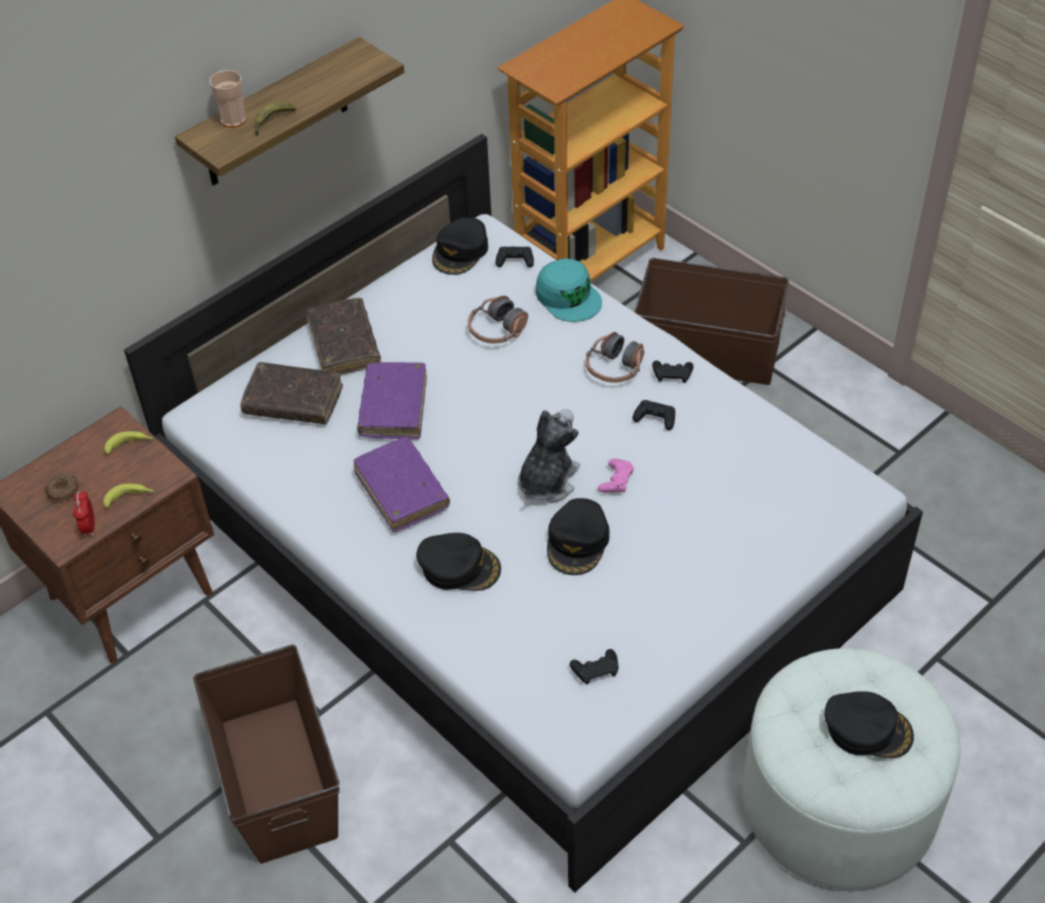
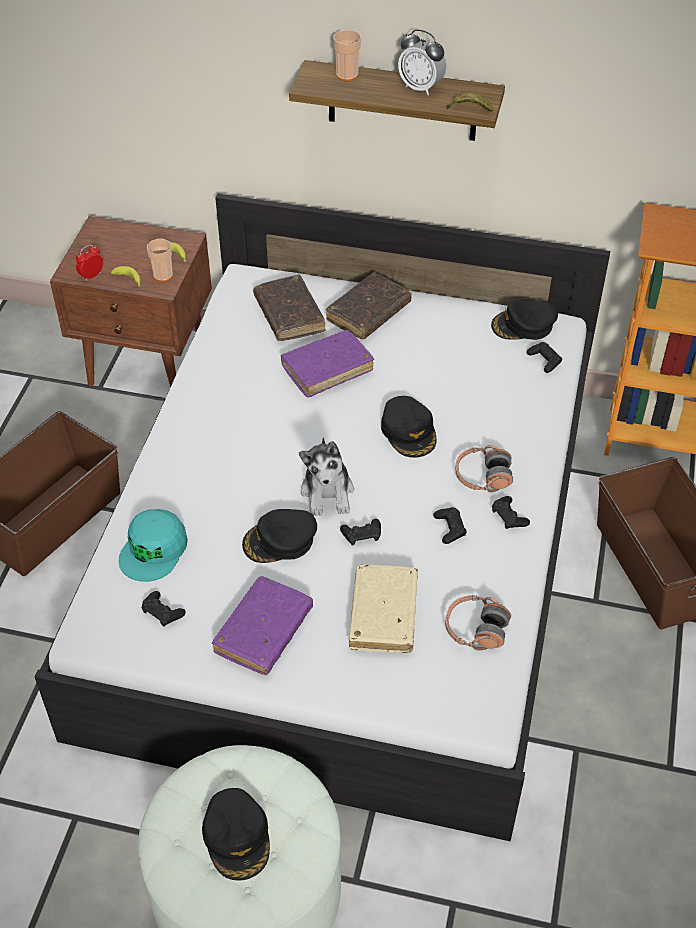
camera: 55 degrees right, 0 degrees up
donut [45,473,79,502] -> none
banana [255,102,296,136] -> banana moved to [446,93,493,112]
purple book [354,437,450,532] -> purple book moved to [212,576,313,675]
black cap [416,533,501,591] -> black cap moved to [381,396,437,458]
headphones [468,296,528,344] -> headphones moved to [445,595,511,651]
plush toy [518,409,580,502] -> plush toy turned 90 degrees clockwise [299,438,354,516]
turquoise cap [536,258,602,322] -> turquoise cap moved to [119,509,188,582]
pink game controller [598,459,634,493] -> black game controller [340,519,381,546]
none -> cup [147,239,173,282]
none -> beige book [349,564,418,653]
none -> alarm clock [398,29,446,95]

